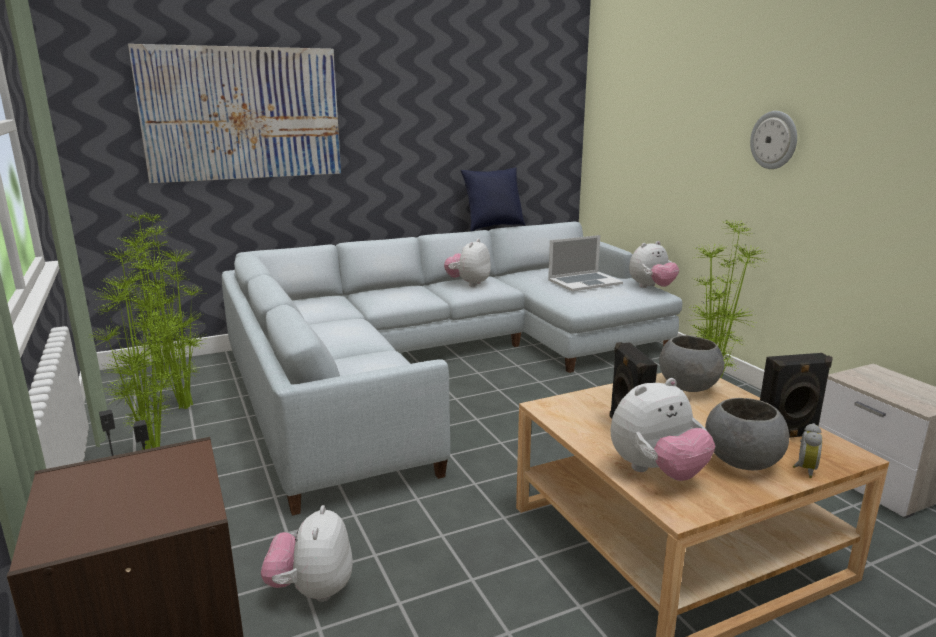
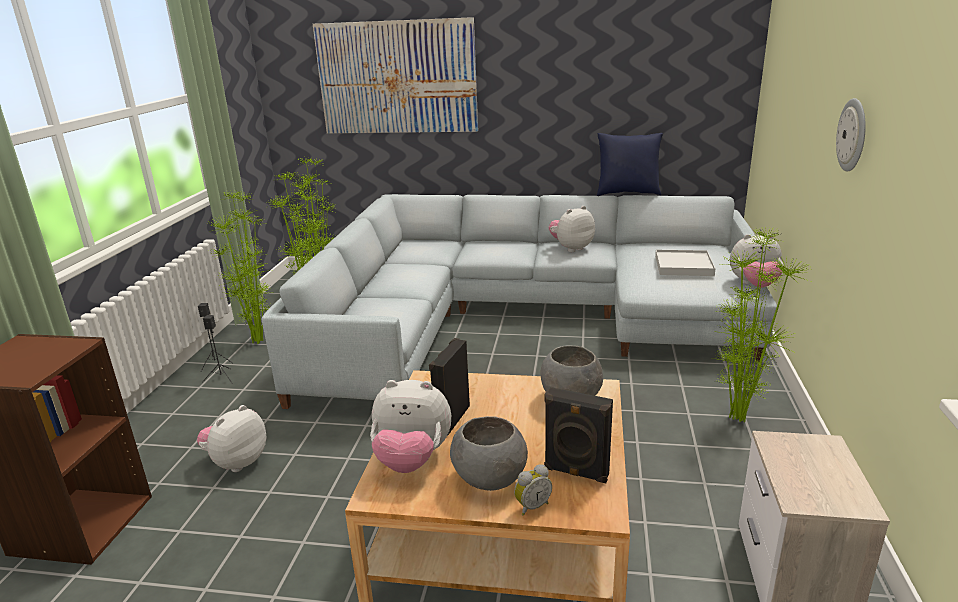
camera: 35 degrees right, 5 degrees up
laptop [548,235,623,291] -> white tray [655,250,716,276]

